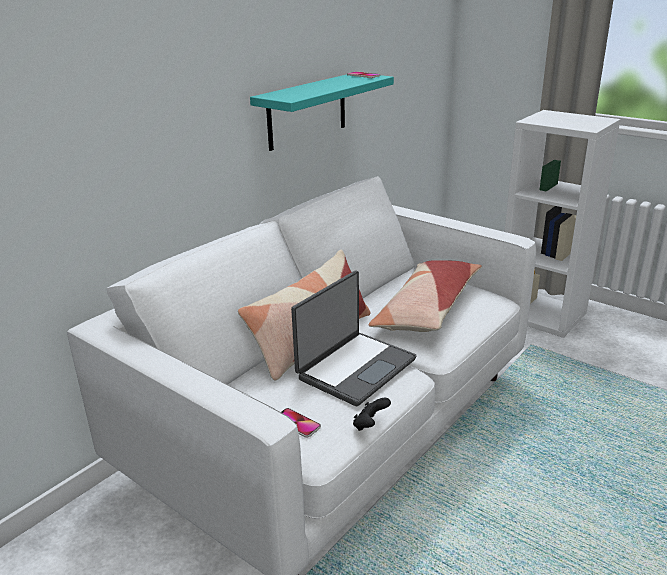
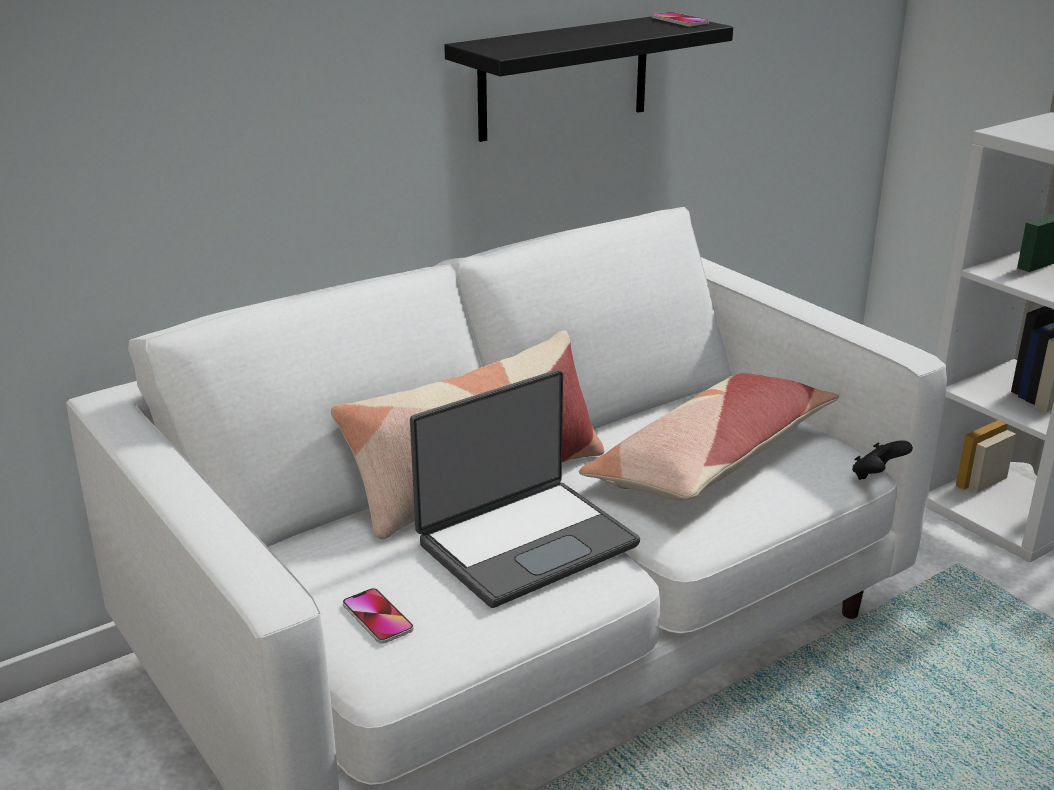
camera: 15 degrees right, 0 degrees up
turquoise shelf [250,74,394,151] -> black shelf [444,17,733,142]
black game controller [353,398,391,431] -> black game controller moved to [852,440,913,480]

